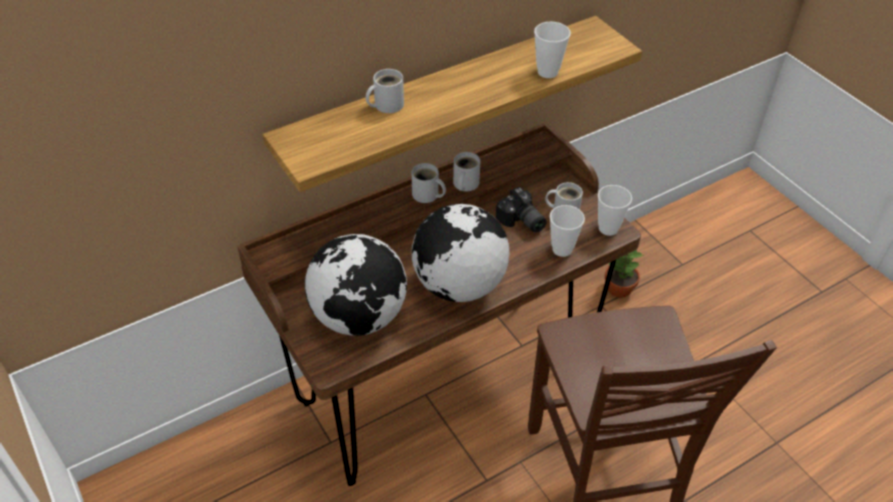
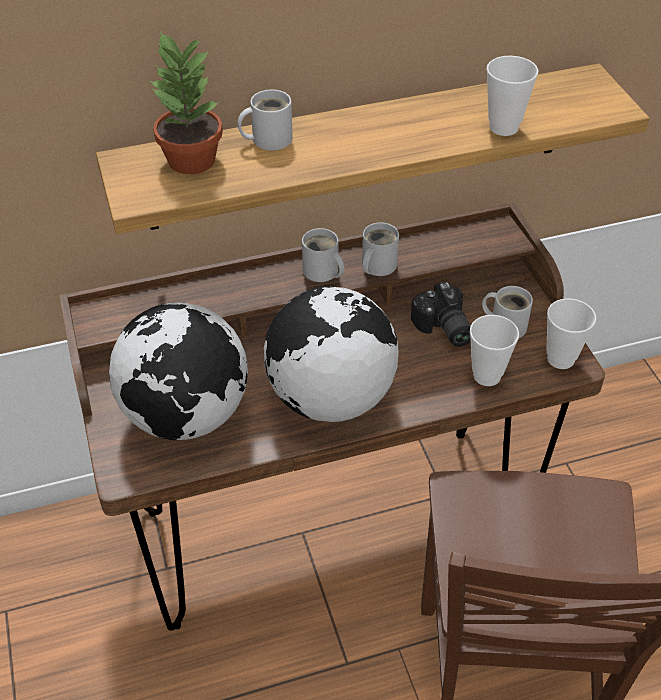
camera: 15 degrees right, 0 degrees up
potted plant [605,239,644,298] -> potted plant moved to [149,32,223,174]

